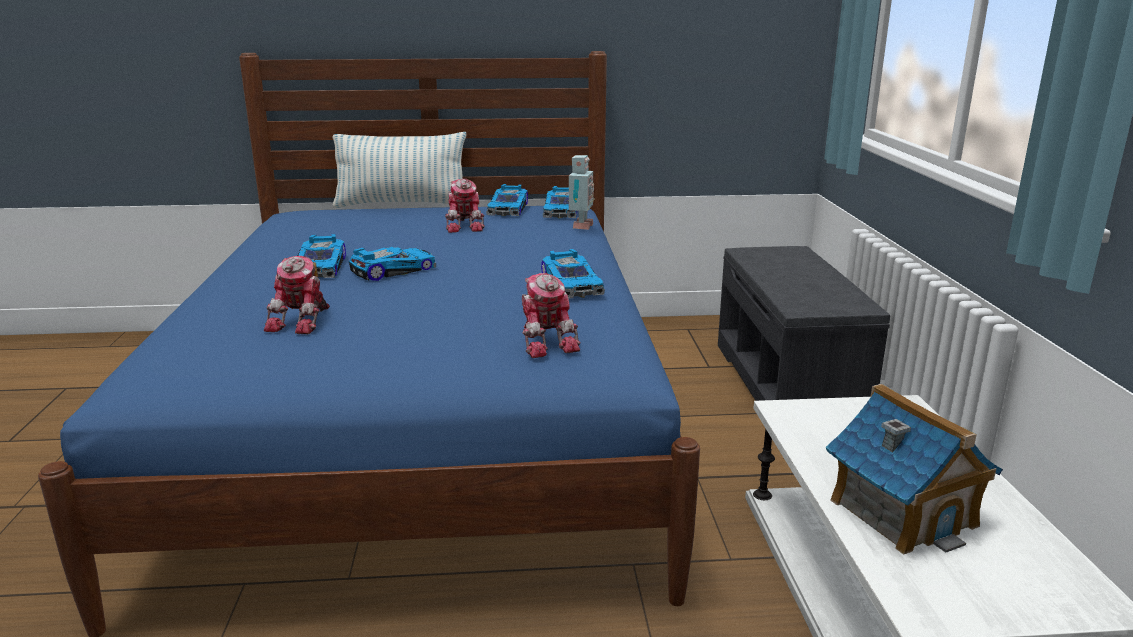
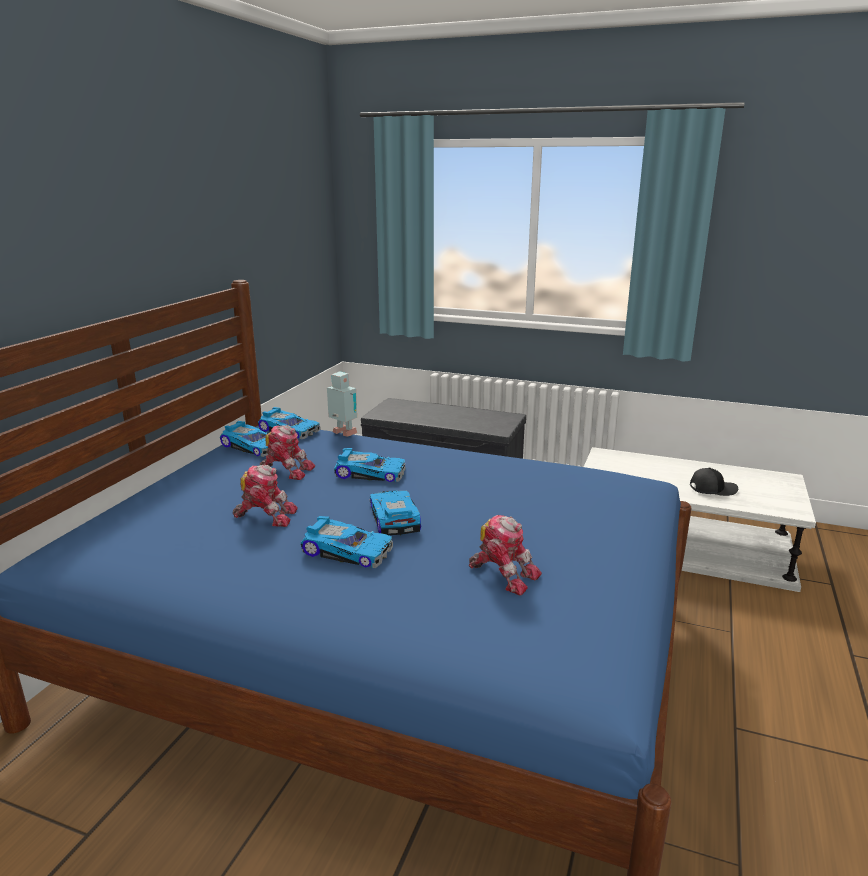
camera: 65 degrees left, 0 degrees up
pillow [333,132,466,208] -> none
toy robot [522,273,580,358] -> toy robot moved to [233,464,298,527]
toy car [541,249,605,298] -> toy car moved to [334,448,405,482]
toy house [826,384,1003,555] -> black cap [690,467,738,496]

